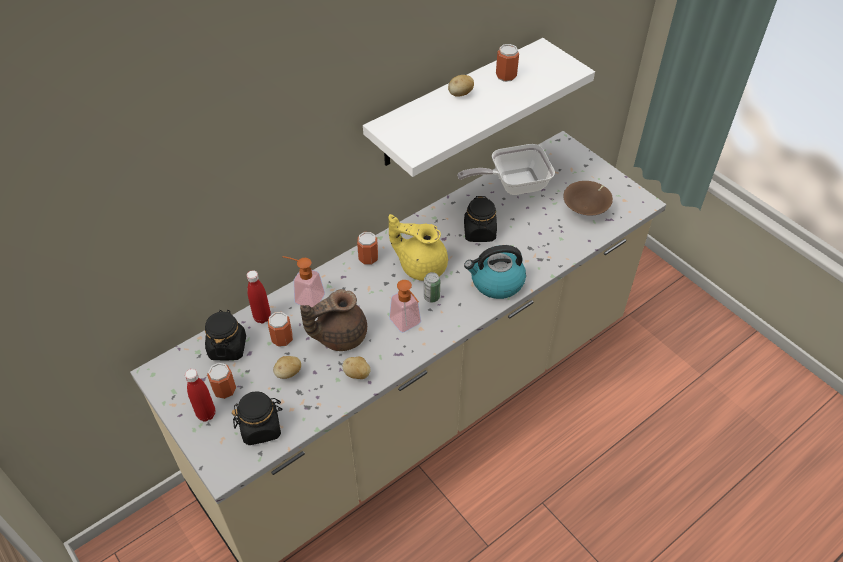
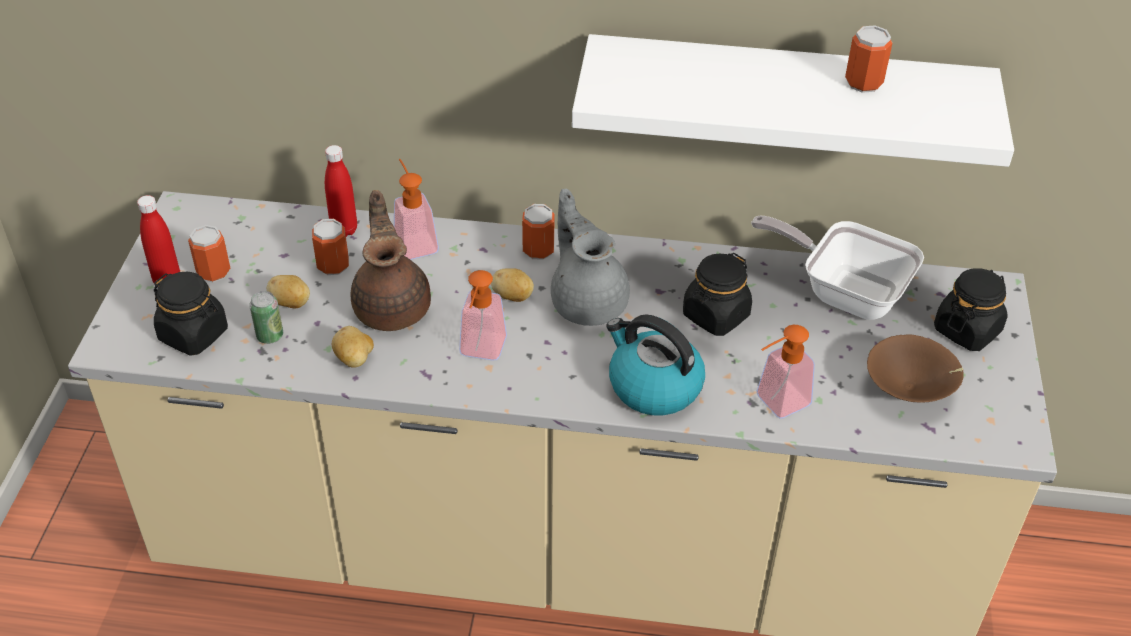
camera: 45 degrees right, 5 degrees down
black jar [205,310,246,361] -> black jar moved to [934,268,1008,351]
brown teapot [300,289,367,351] -> brown teapot turned 60 degrees clockwise [351,190,431,331]
yellow teapot [388,214,448,281] -> grey teapot [551,189,630,326]
can [424,272,440,302] -> can moved to [249,291,283,344]
potato [448,75,474,97] -> potato moved to [491,269,534,302]
none -> soap dispenser [756,325,815,419]

